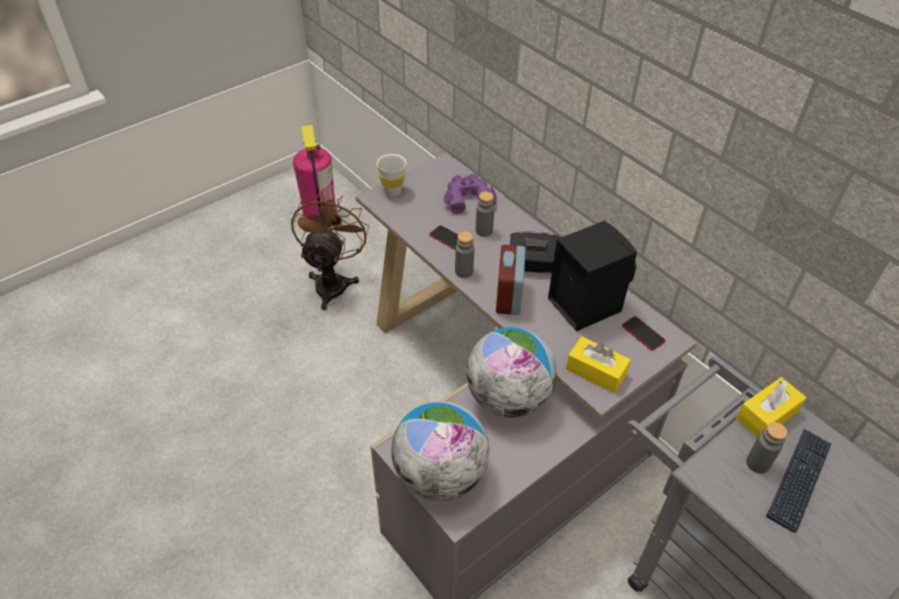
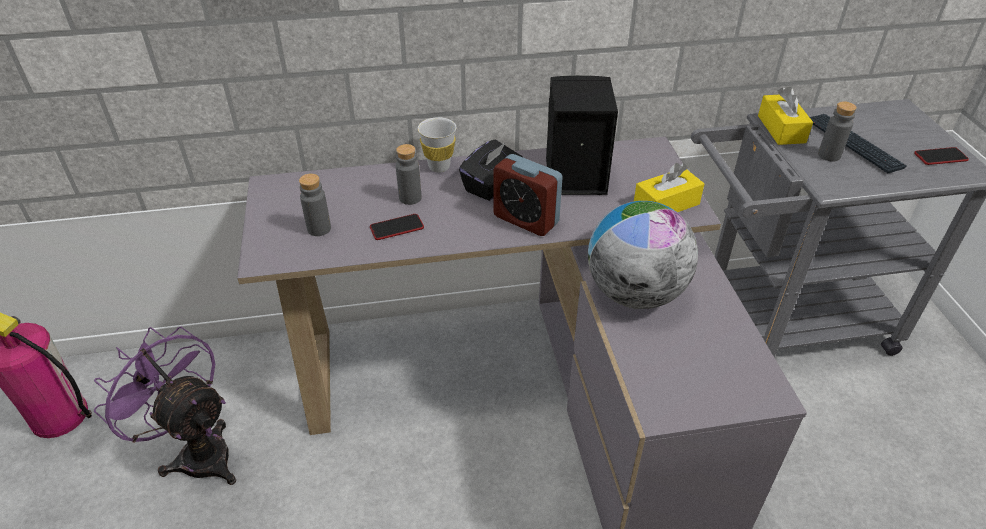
camera: 60 degrees left, 5 degrees down
brown fan [291,192,369,310] -> purple fan [94,327,236,485]
white cup [376,154,406,196] -> white cup moved to [418,117,456,173]
globe [391,401,489,501] -> none
purple binoculars [444,174,497,214] -> none
grey bottle [455,231,474,278] -> grey bottle moved to [299,174,331,236]
phone [622,316,666,351] -> phone moved to [914,147,969,165]

